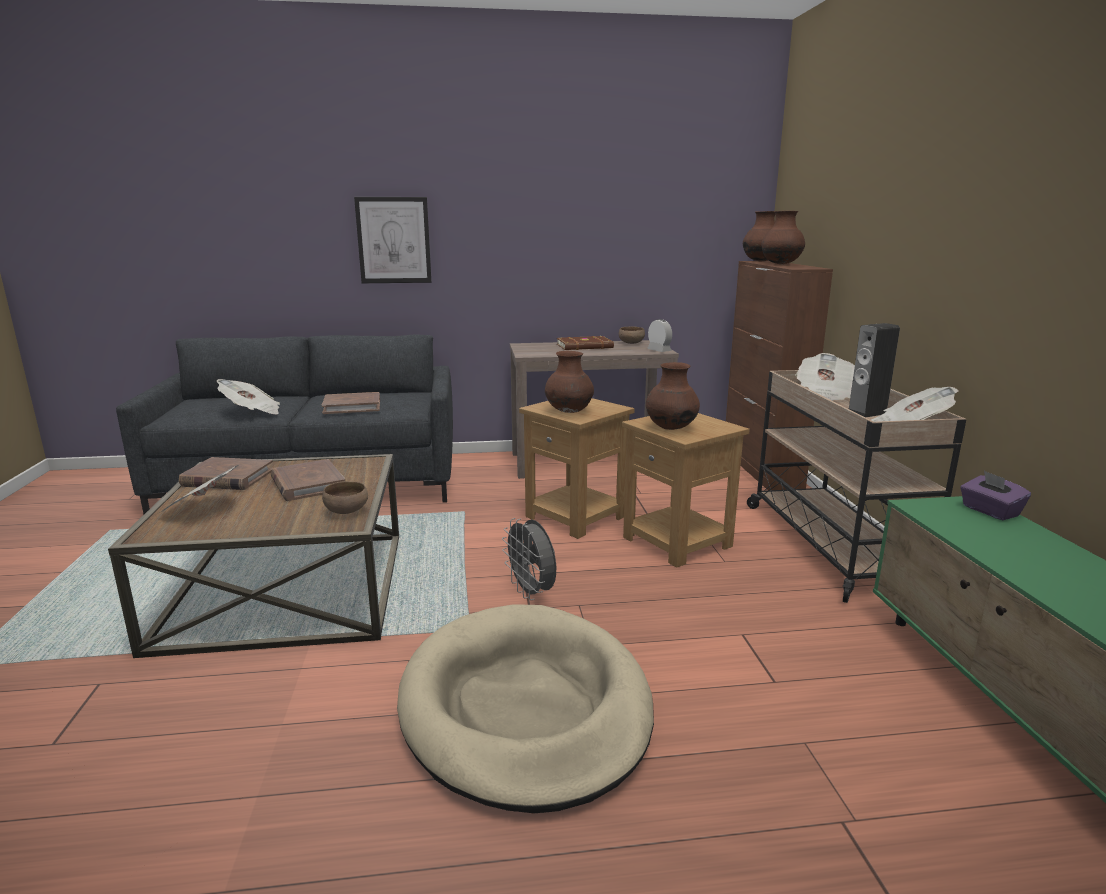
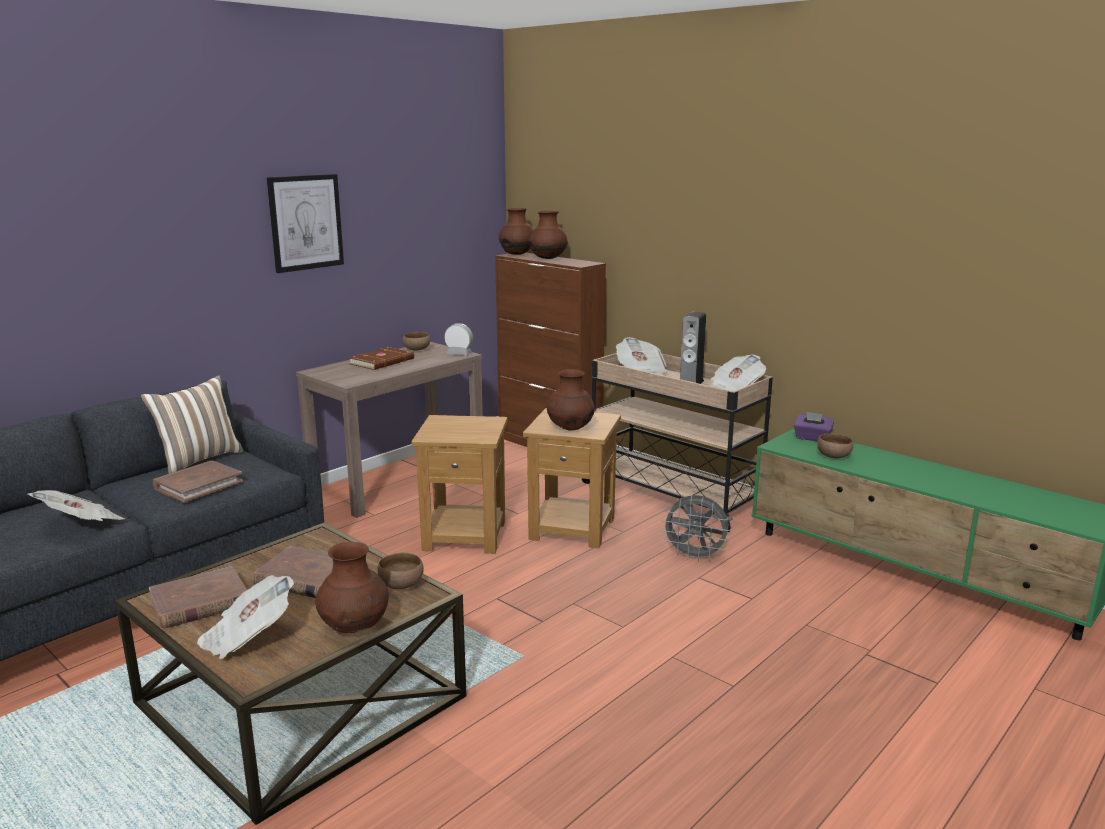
camera: 40 degrees left, 0 degrees up
picture [354,197,432,283] -> picture moved to [267,174,344,273]
beige dog bed [397,604,654,813] -> none
grey fan [502,518,556,600] -> grey fan moved to [661,495,731,562]
brown vase [545,351,594,413] -> brown vase moved to [316,542,389,633]
none -> pillow [141,376,243,474]
none -> brown bowl [818,434,854,458]

